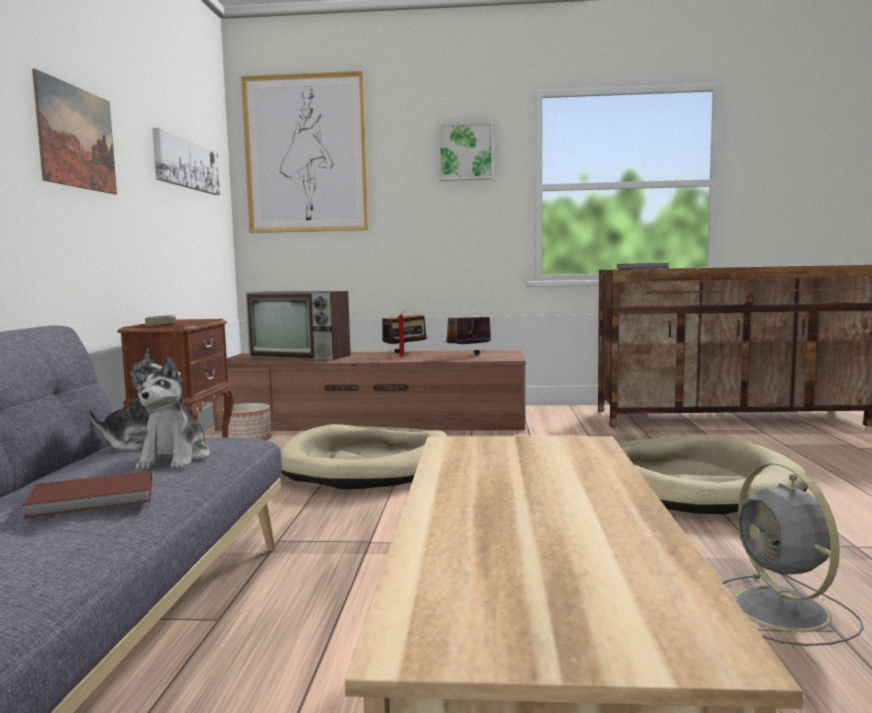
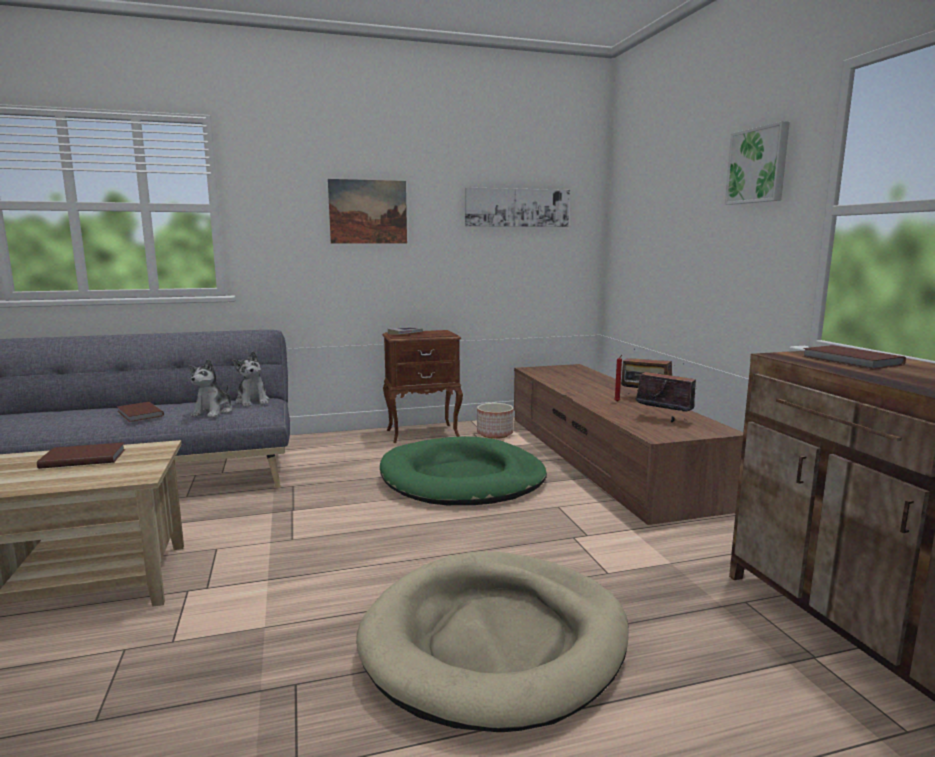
camera: 70 degrees right, 5 degrees up
plush toy [130,357,210,469] -> plush toy turned 60 degrees counterclockwise [190,359,233,418]
picture [241,71,369,233] -> none
television [246,291,351,360] -> none
beige dog bed [280,424,448,489] -> green dog bed [380,436,547,505]
grey fan [722,463,864,646] -> none
none -> brown book [37,442,125,469]

